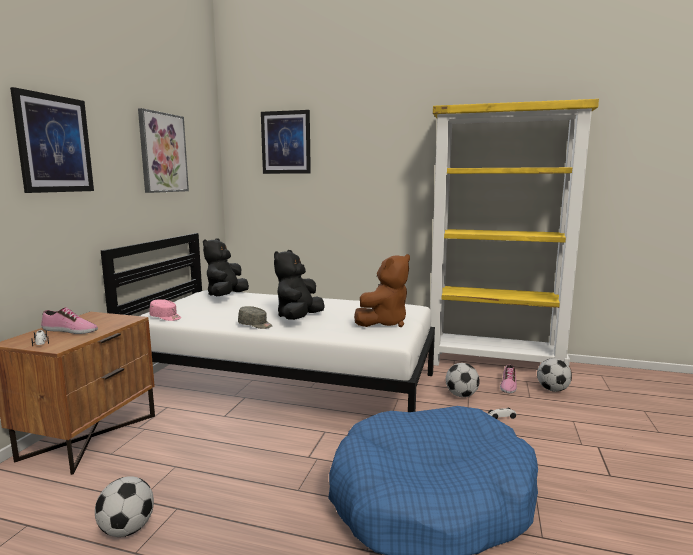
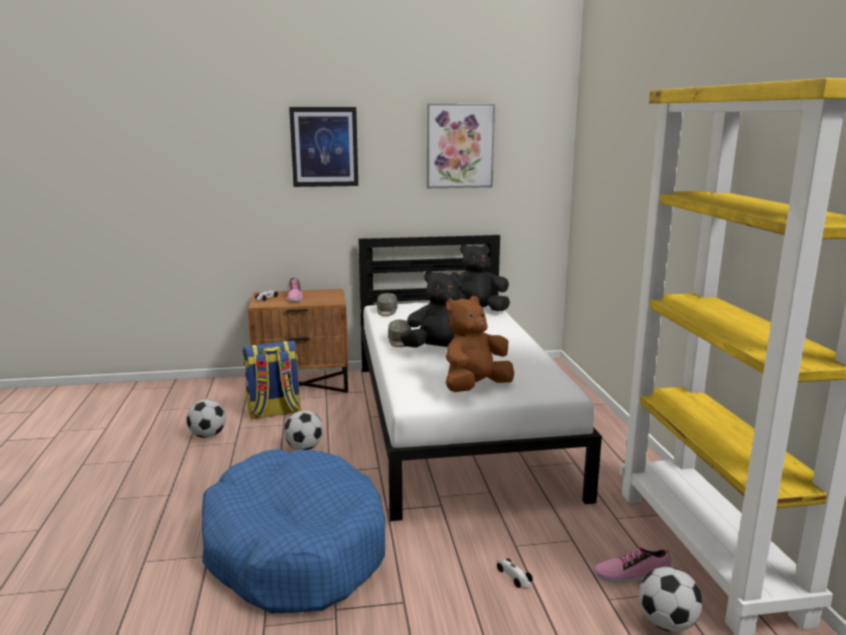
camera: 65 degrees right, 5 degrees up
pink cap [149,299,181,321] -> grey cap [377,293,398,316]
picture [261,110,311,174] -> none
brown plush toy [354,254,410,327] -> brown plush toy turned 120 degrees clockwise [446,296,514,392]
football [446,363,480,397] -> football moved to [284,410,323,450]
none -> backpack [243,341,301,419]

